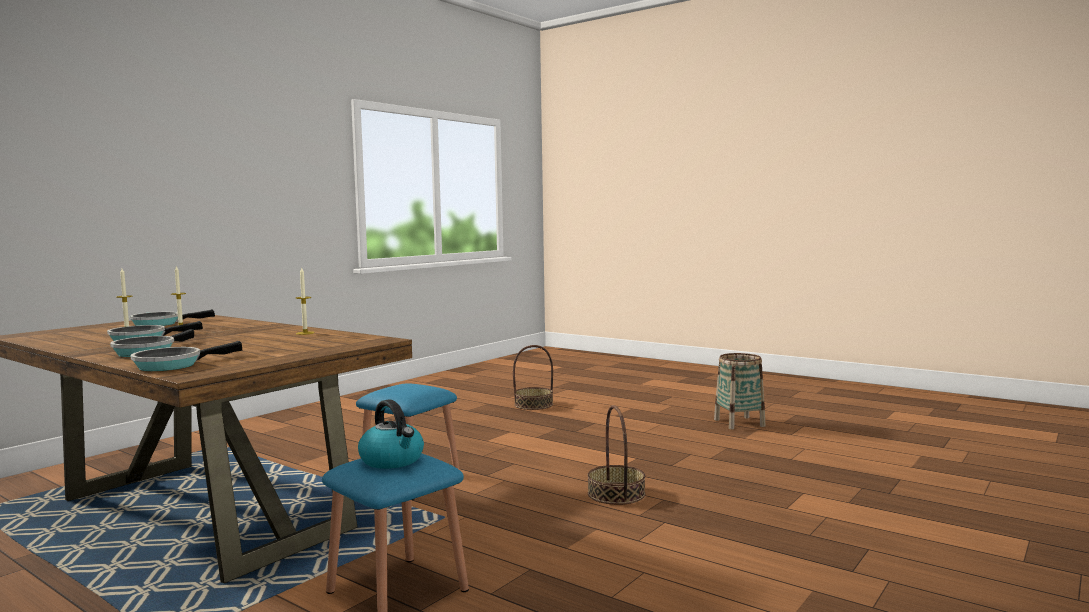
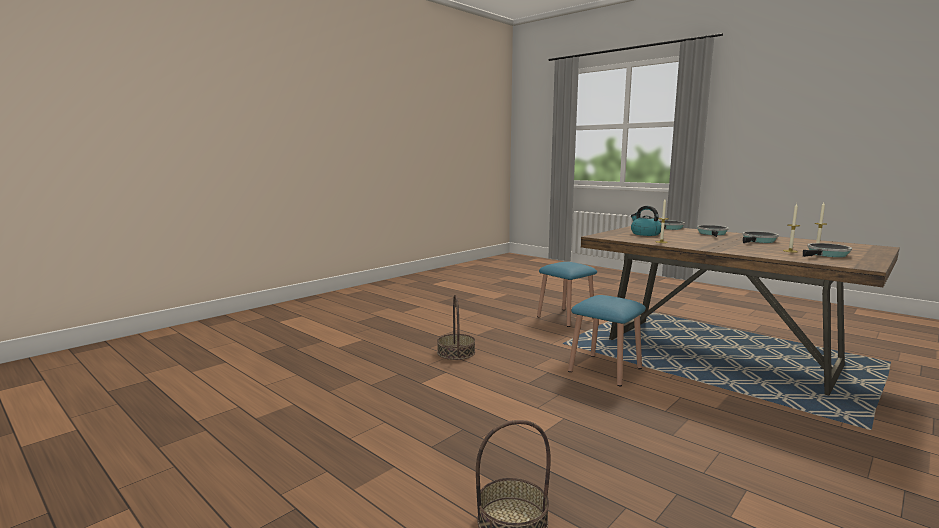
camera: 175 degrees left, 5 degrees up
kettle [358,399,424,469] -> kettle moved to [631,206,661,236]
basket [714,353,766,429] -> none

